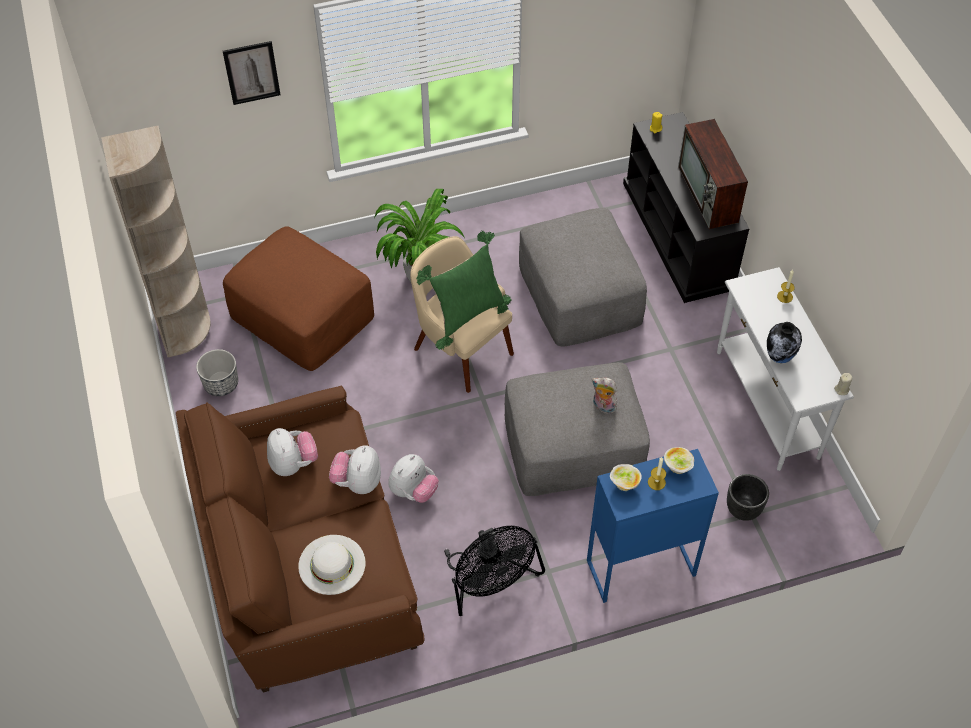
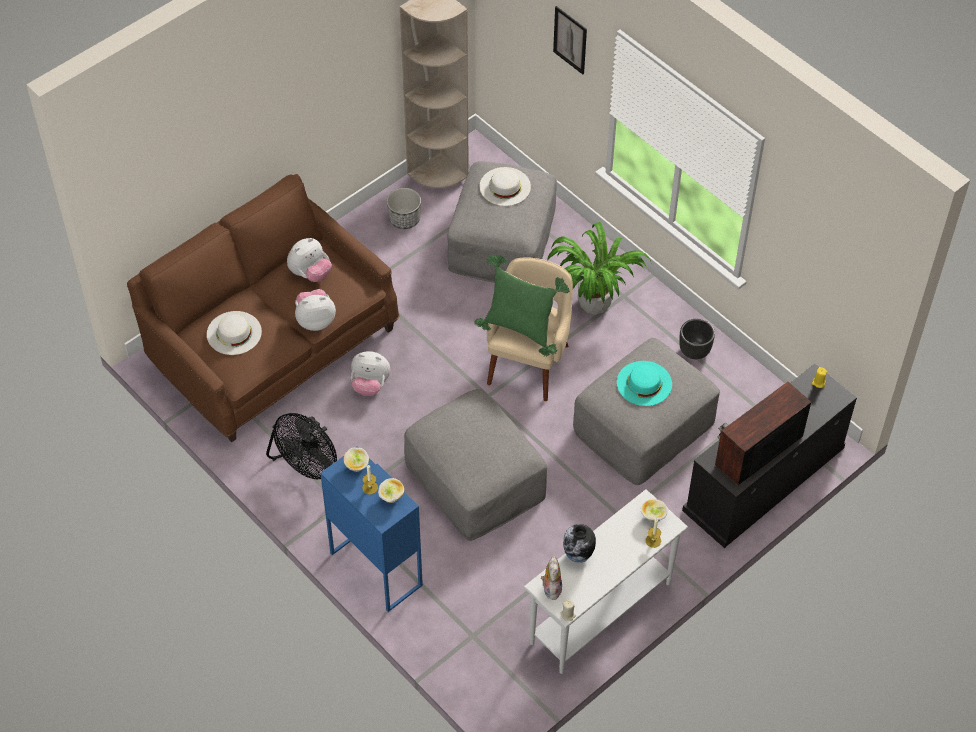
camera: 65 degrees right, 0 degrees up
brown ottoman [223,226,374,371] -> grey ottoman [448,161,557,283]
plush toy [592,377,617,414] -> plush toy moved to [541,556,562,600]
black planter [727,474,769,521] -> black planter moved to [679,319,715,359]
none -> white hat [480,167,531,206]
none -> turquoise hat [617,361,672,406]
none -> bowl [641,499,668,522]

